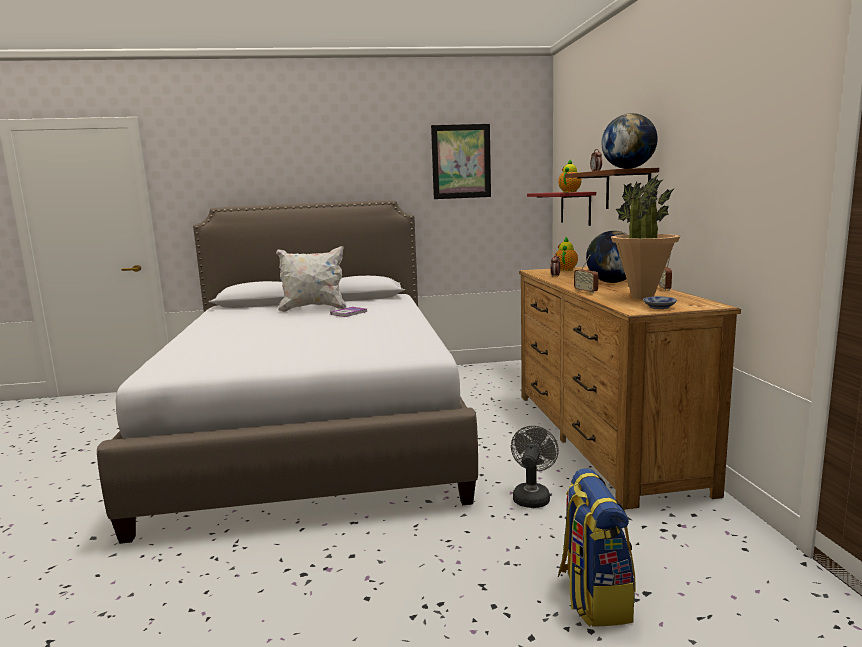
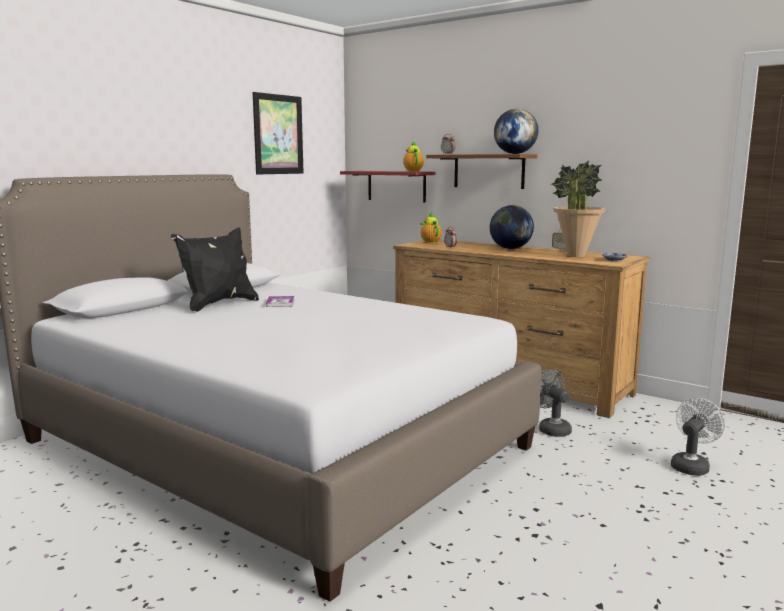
camera: 45 degrees left, 0 degrees up
white pillow [276,246,347,312] -> black pillow [171,227,259,312]
backpack [558,468,636,627] -> white fan [671,398,725,476]
radio [574,255,599,294] -> none

